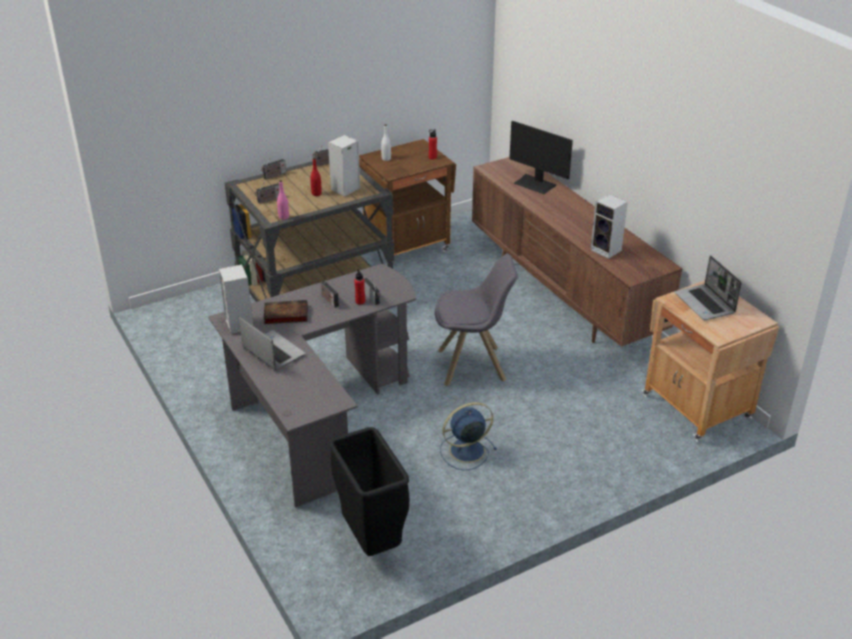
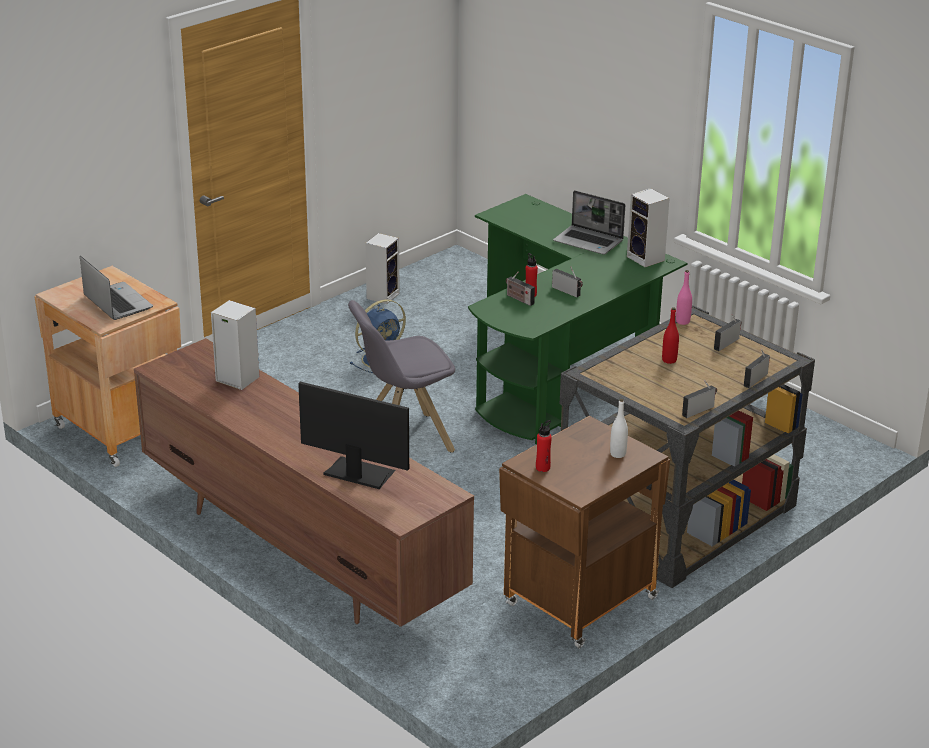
camera: 165 degrees right, 5 degrees down
grey desk [208,264,416,507] -> green desk [468,194,687,444]
book [264,300,308,324] -> none
speaker [328,135,360,197] -> speaker moved to [366,233,400,304]
black trash can [329,427,410,556] -> none

